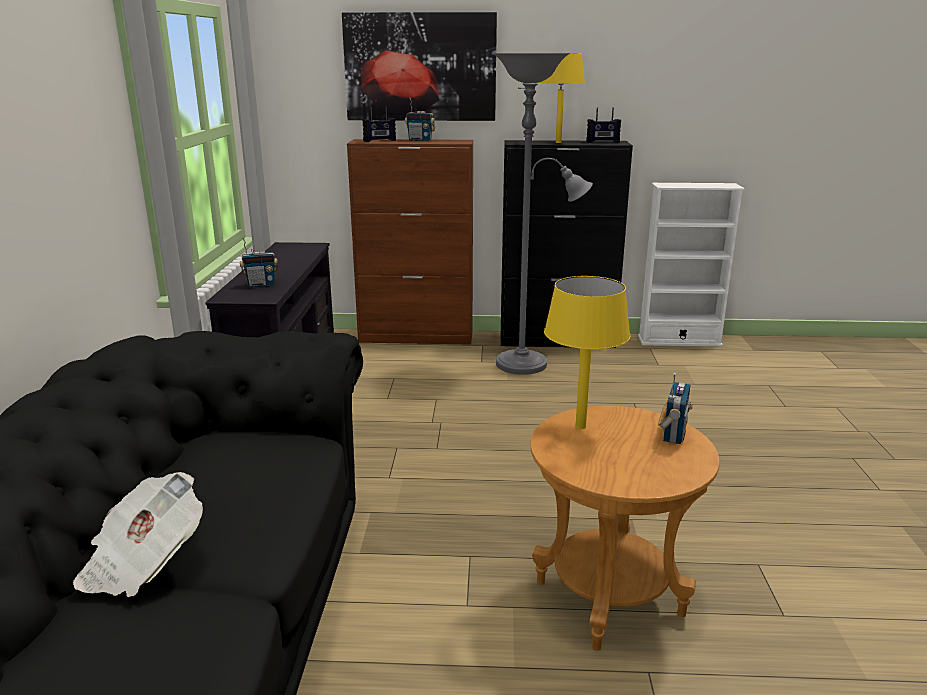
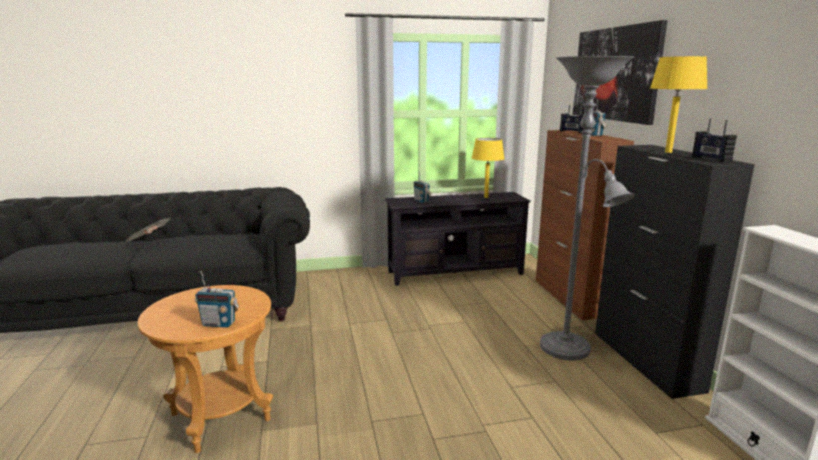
camera: 75 degrees right, 5 degrees down
yellow table lamp [544,276,631,429] -> yellow table lamp moved to [472,138,505,198]

